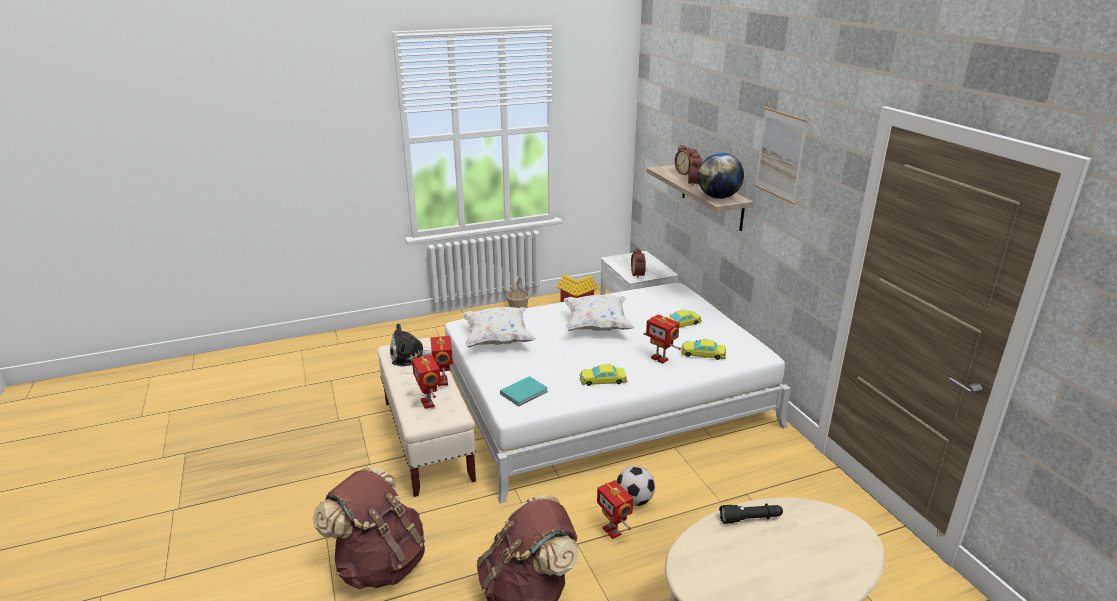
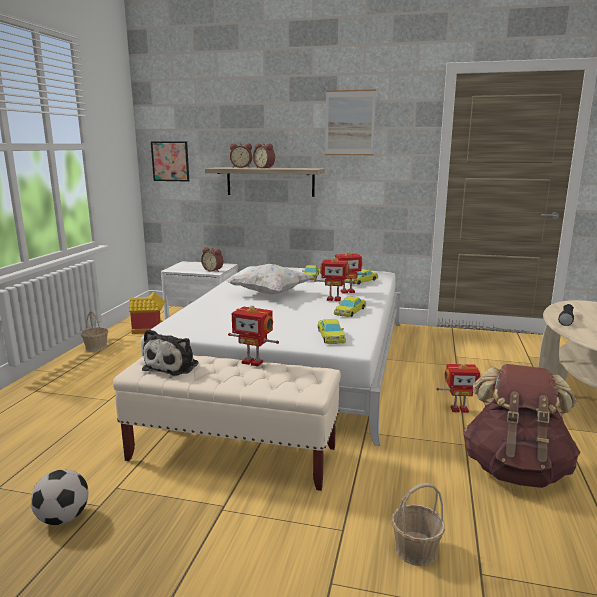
camera: 55 degrees left, 10 degrees down
brown backpack [313,467,425,590] -> basket [392,483,445,566]
toy robot [412,355,441,409] -> toy robot moved to [314,257,355,301]
white pillow [462,307,536,347] -> none
turquoise book [500,376,548,407] -> yellow toy car [317,319,346,344]
football [617,466,655,506] -> football moved to [31,469,88,525]
globe [698,153,744,199] -> none
none -> picture [151,141,189,182]

